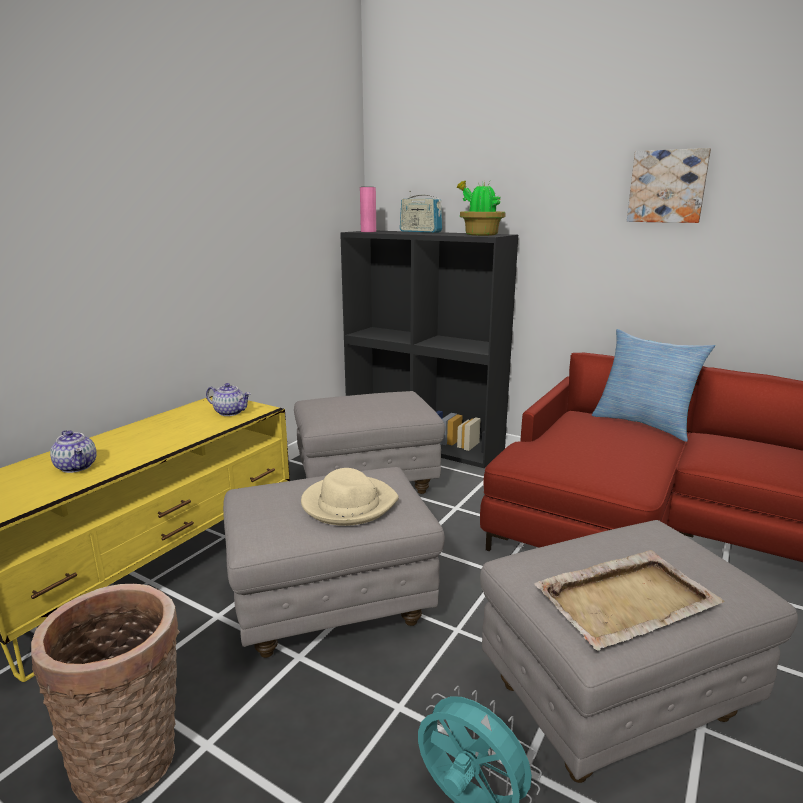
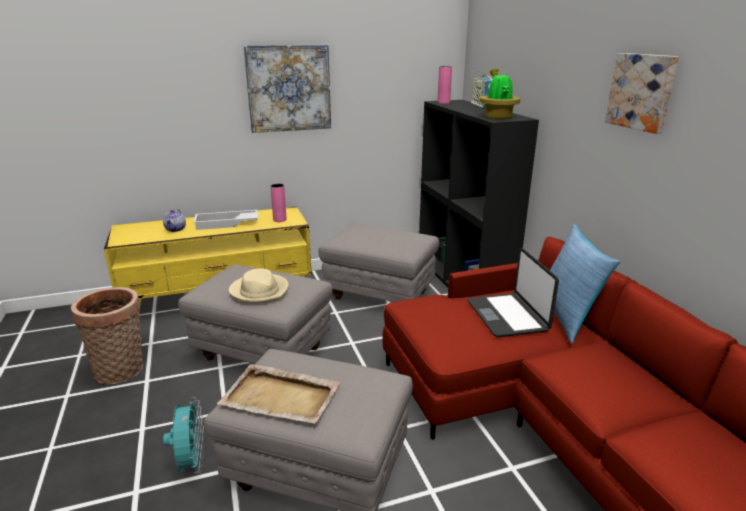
camera: 40 degrees right, 5 degrees up
teapot [206,383,251,416] -> pink vase [270,184,287,222]
none -> white tray [193,210,258,230]
none -> picture [244,45,331,133]
none -> laptop [467,248,559,337]

